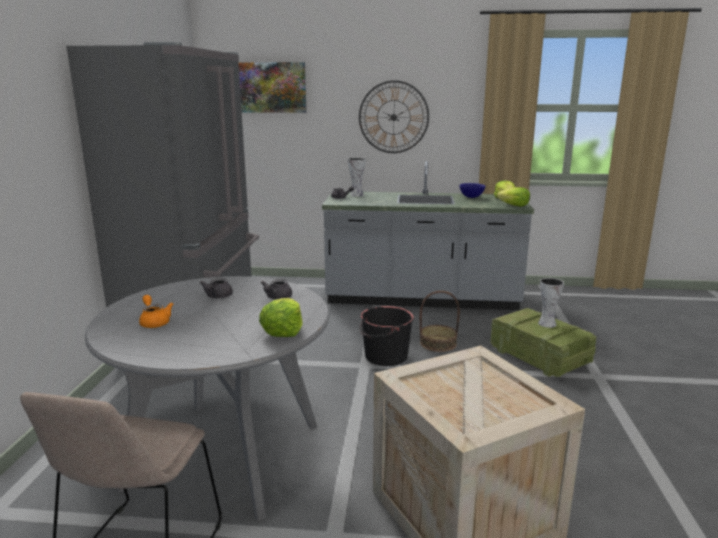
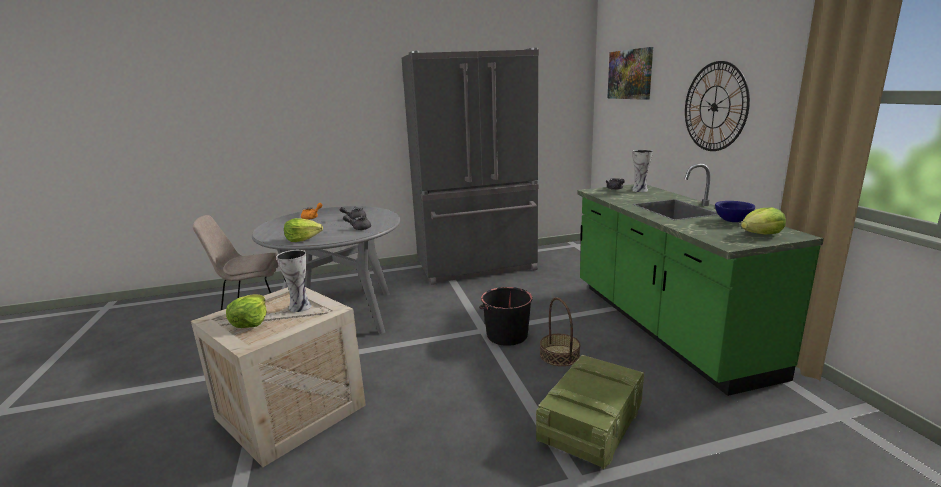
camera: 70 degrees right, 0 degrees up
grey counter [322,161,534,310] -> green counter [577,163,824,396]
lettuce [497,187,530,207] -> lettuce moved to [226,294,267,328]
vase [538,278,564,328] -> vase moved to [276,250,312,312]

